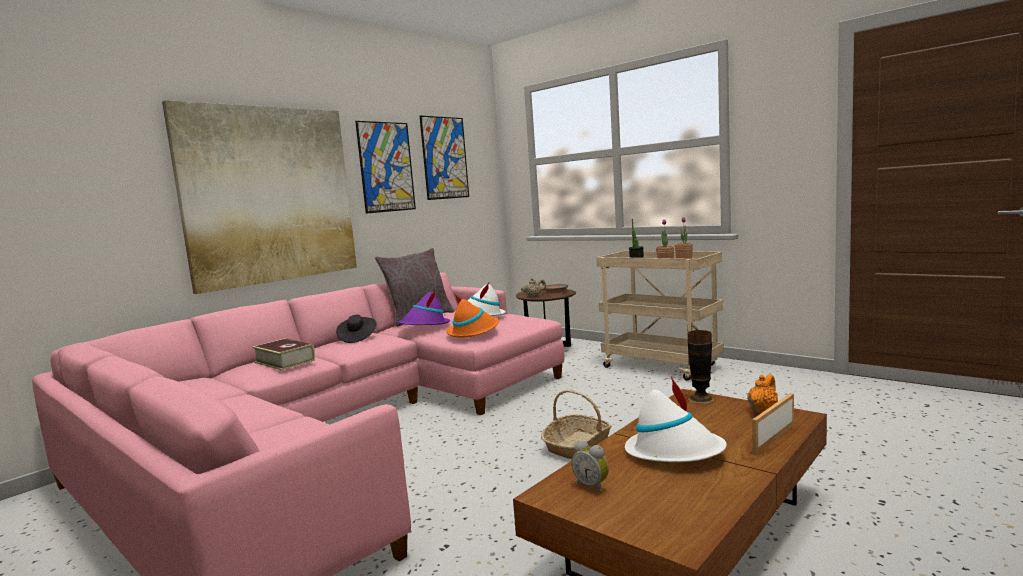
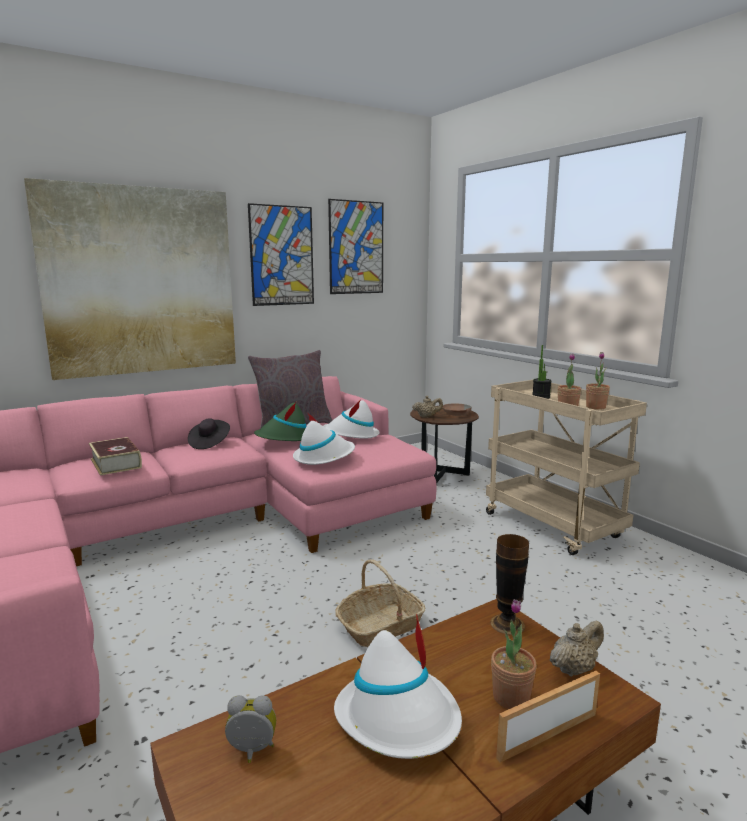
camera: 15 degrees right, 5 degrees up
purple hat [398,289,450,325] -> green hat [254,401,306,441]
orange hat [446,294,499,338] -> white hat [293,412,355,465]
alarm clock [572,440,609,493] -> alarm clock turned 120 degrees clockwise [225,695,276,763]
orange teapot [747,374,778,412] -> beige teapot [550,620,604,677]
none -> potted plant [491,599,537,709]

